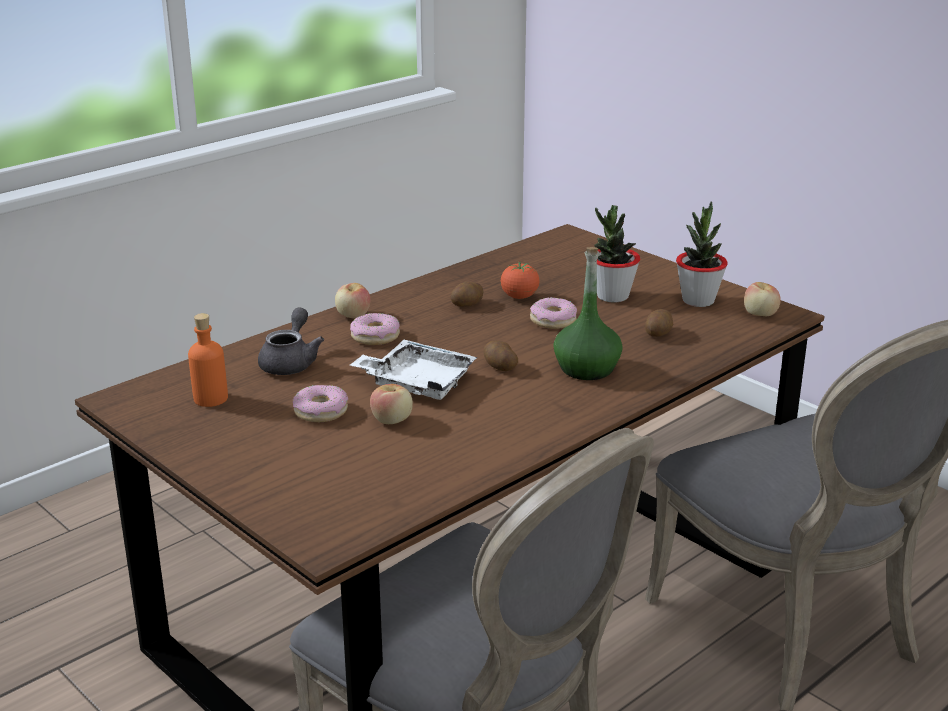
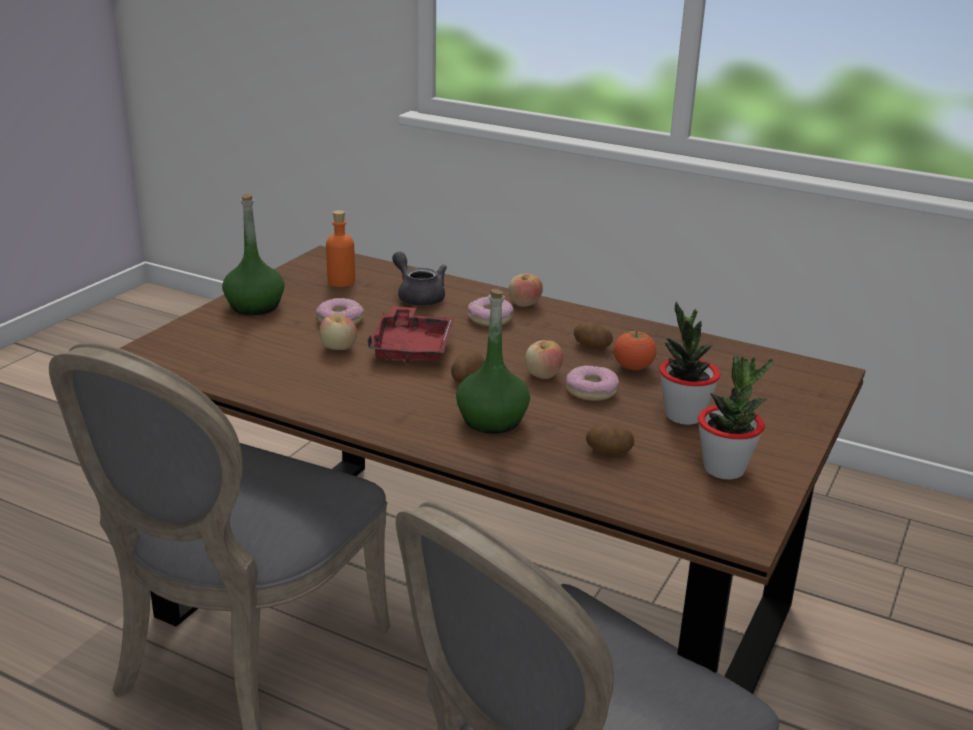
camera: 70 degrees right, 0 degrees up
grey teapot [258,307,324,375] -> grey teapot turned 120 degrees counterclockwise [392,252,447,306]
white tray [350,340,478,400] -> red tray [367,306,455,363]
apple [744,282,781,316] -> apple moved to [525,340,563,379]
none -> green bottle [222,193,285,315]

